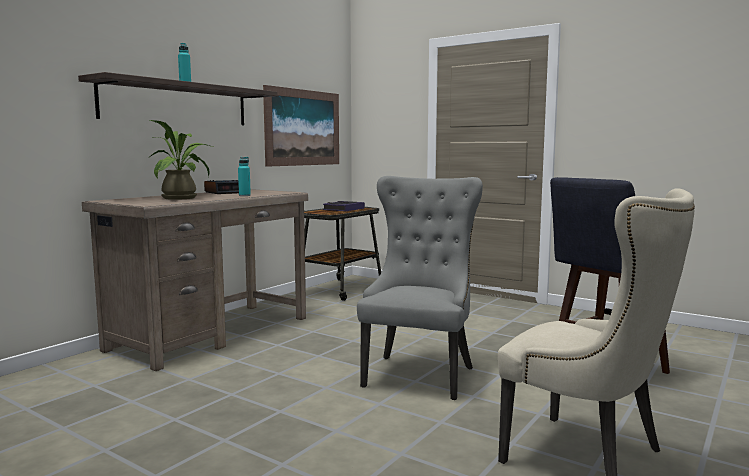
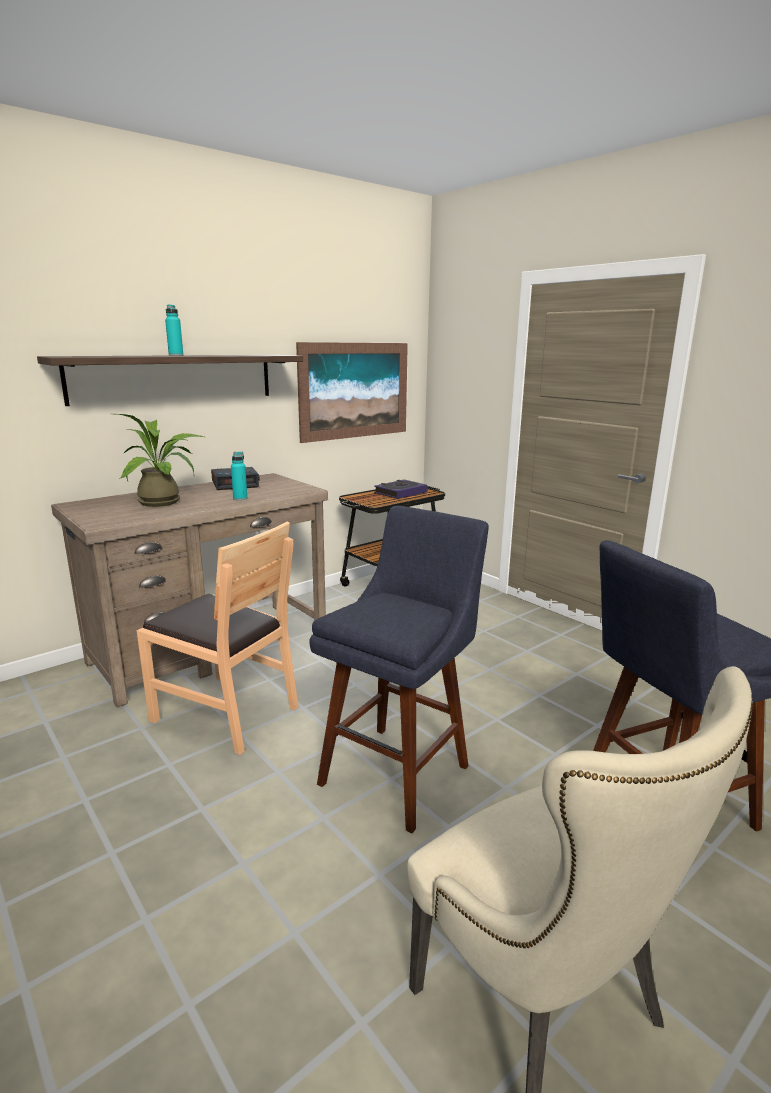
camera: 15 degrees right, 10 degrees up
grey chair [357,176,483,400] -> blue stool [309,506,489,833]
none -> brown chair [137,522,299,755]

